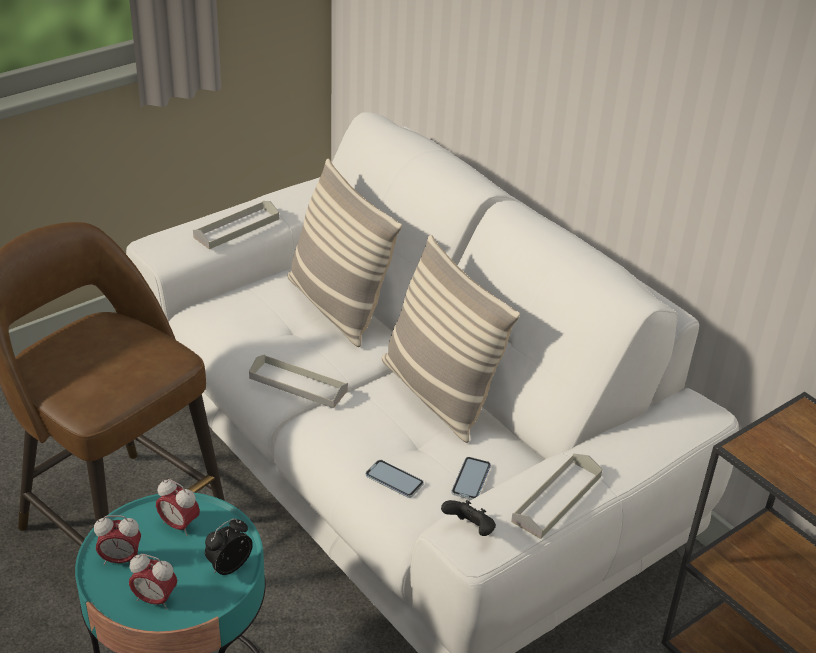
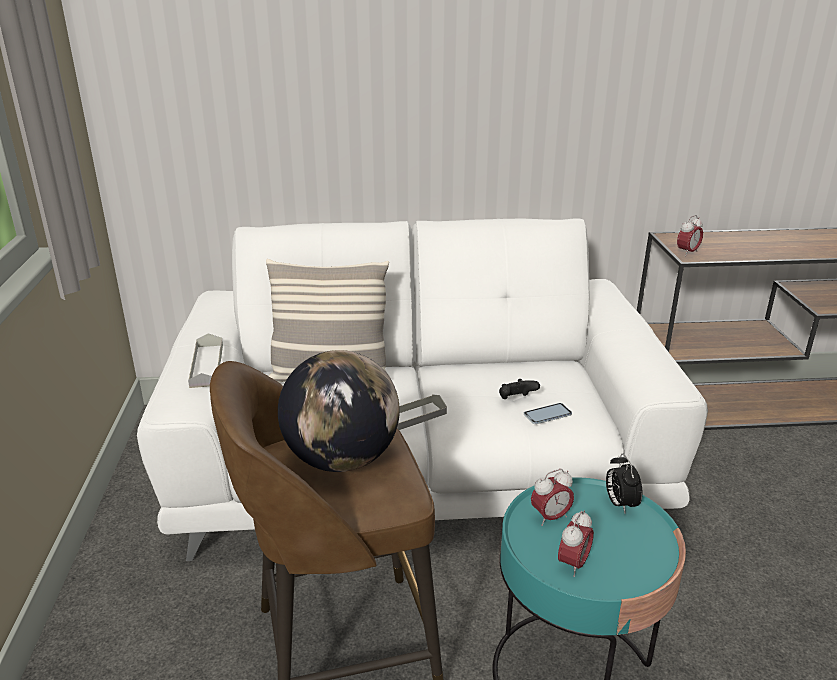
camera: 55 degrees left, 10 degrees down
alarm clock [129,554,177,609] -> alarm clock moved to [677,215,703,256]
pillow [382,235,520,443] -> none
black game controller [441,500,496,536] -> black game controller moved to [499,379,540,399]
phone [451,457,491,500] -> none
grey tray [511,454,602,539] -> none
none -> globe [278,350,400,472]

